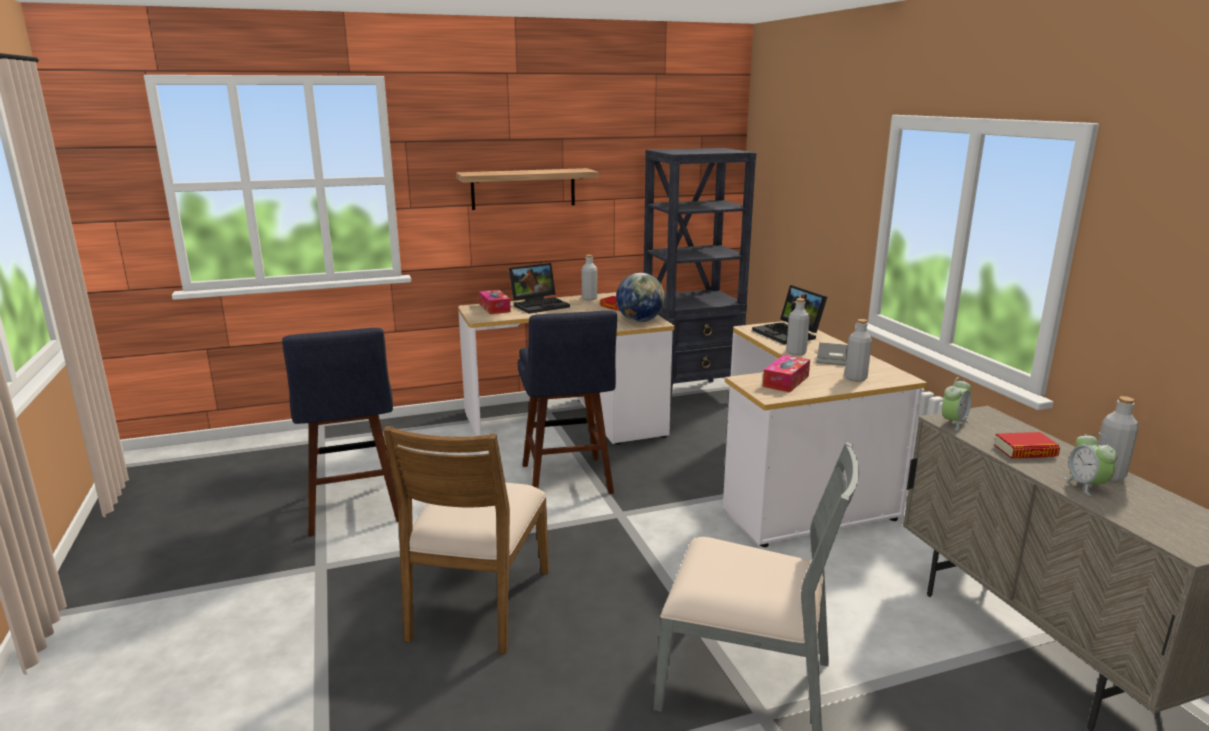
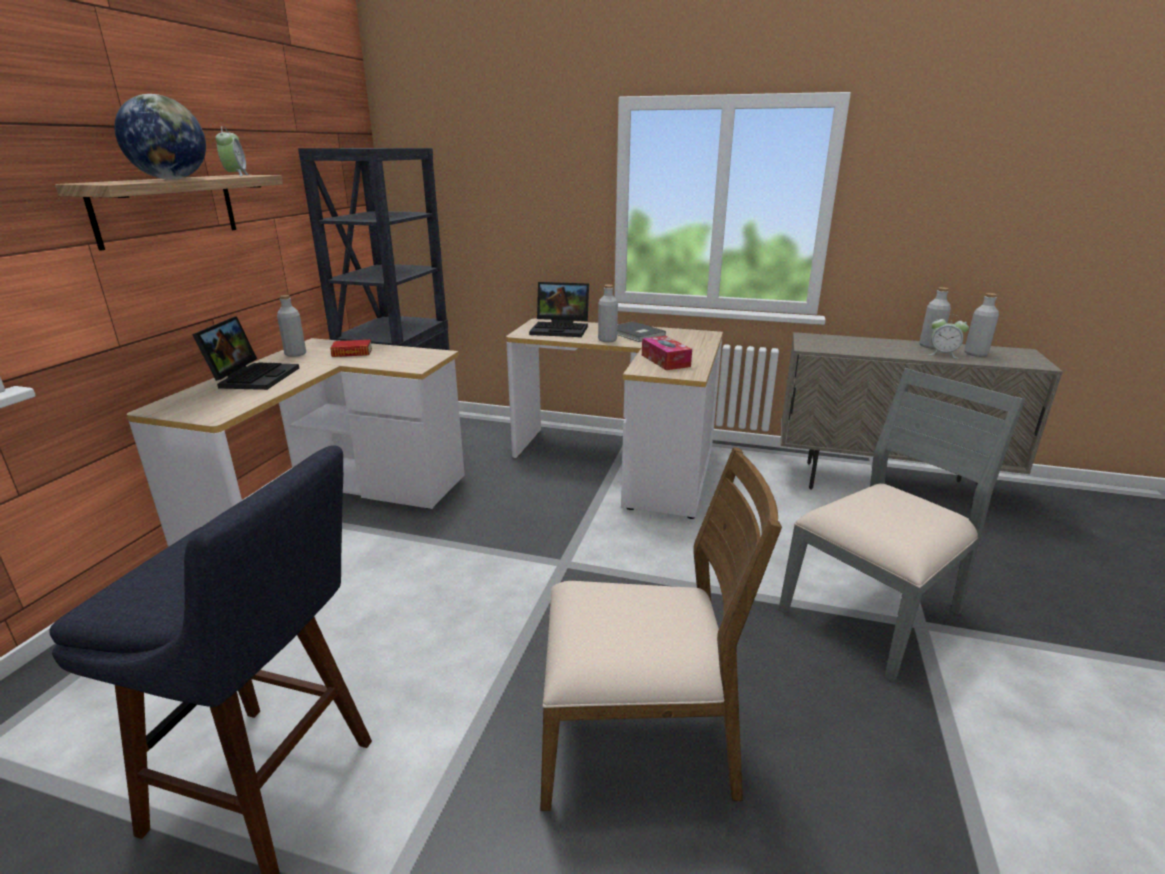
camera: 55 degrees left, 5 degrees up
brown chair [383,426,549,654] -> brown chair turned 45 degrees counterclockwise [540,447,782,811]
tissue box [479,290,511,314] -> none
blue stool [518,311,617,494] -> none
globe [616,273,665,322] -> globe moved to [114,94,206,180]
grey bottle [845,319,872,382] -> grey bottle moved to [964,293,999,357]
alarm clock [942,377,971,430] -> alarm clock moved to [215,126,249,176]
book [994,432,1060,459] -> none

